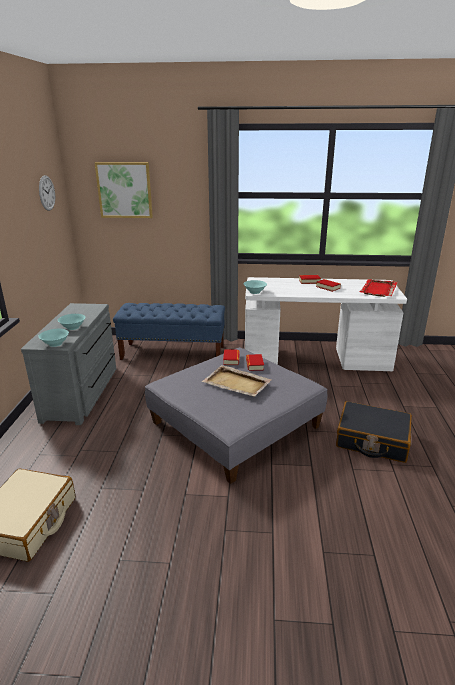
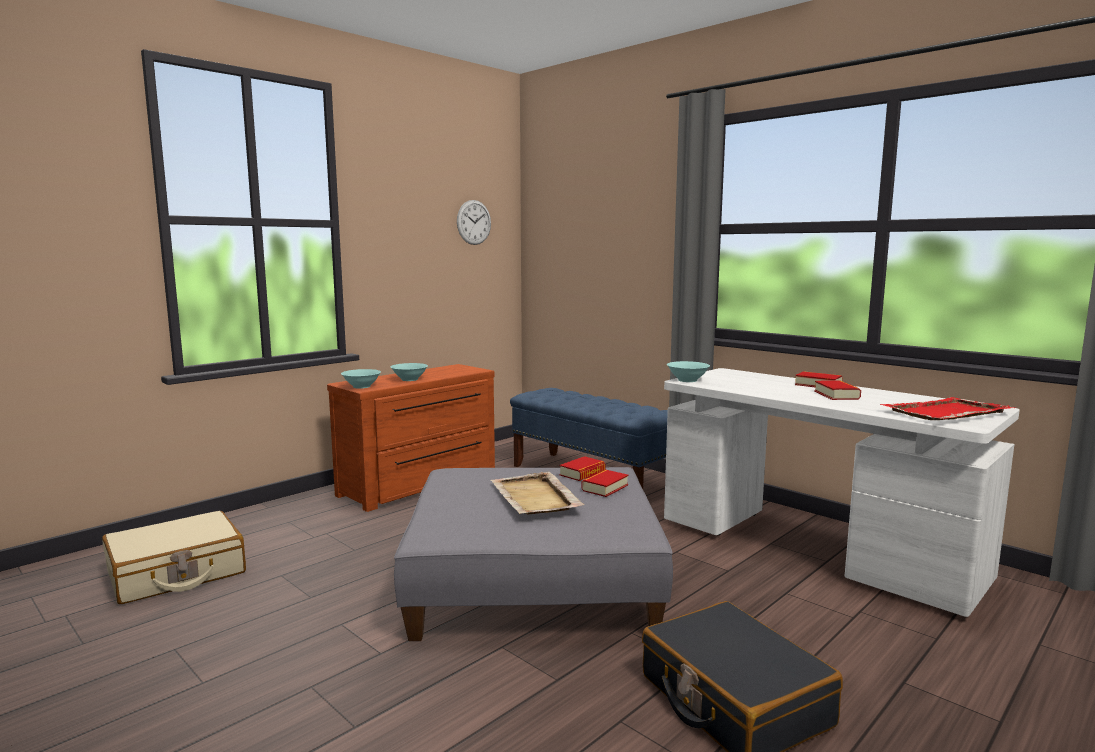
camera: 40 degrees right, 15 degrees down
grey dresser [21,303,116,425] -> brown dresser [327,364,495,512]
picture [95,162,153,218] -> none

